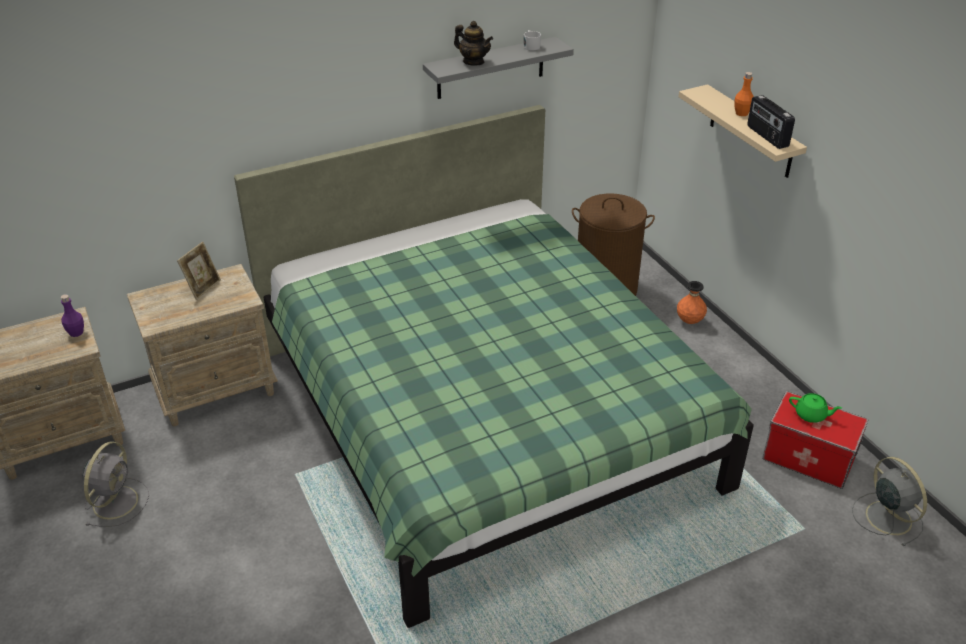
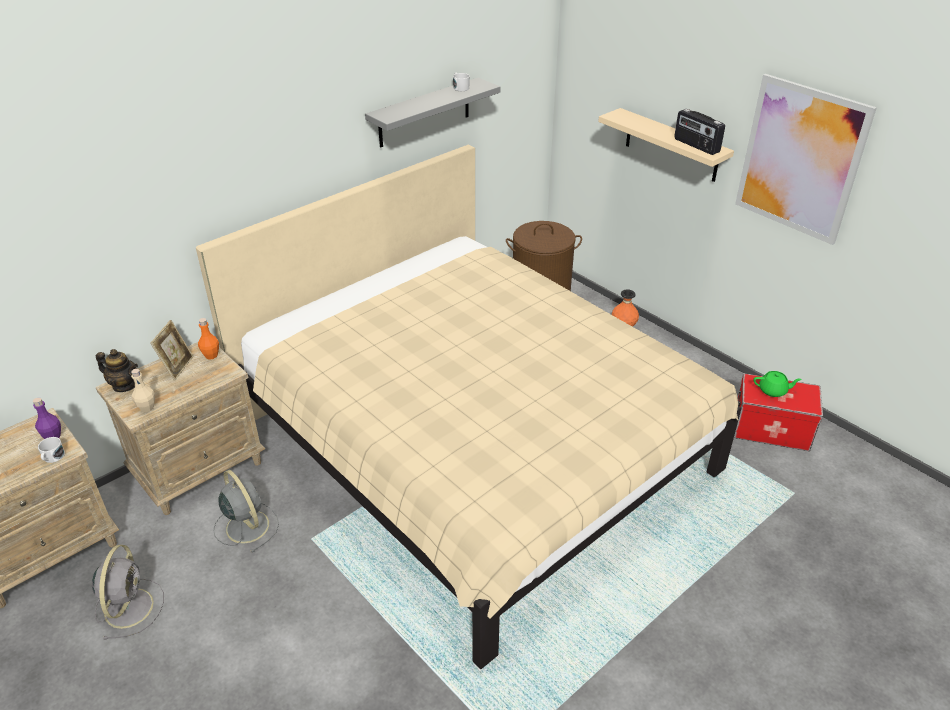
camera: 15 degrees left, 0 degrees up
green bed [234,105,754,628] -> beige bed [196,144,741,669]
teapot [454,21,493,66] -> teapot moved to [96,349,138,392]
orange bottle [734,72,754,116] -> orange bottle moved to [198,318,219,360]
grey fan [852,457,927,546] -> grey fan moved to [213,470,279,553]
none -> white mug [38,437,65,463]
none -> beige bottle [131,369,155,412]
none -> picture [735,74,877,245]

